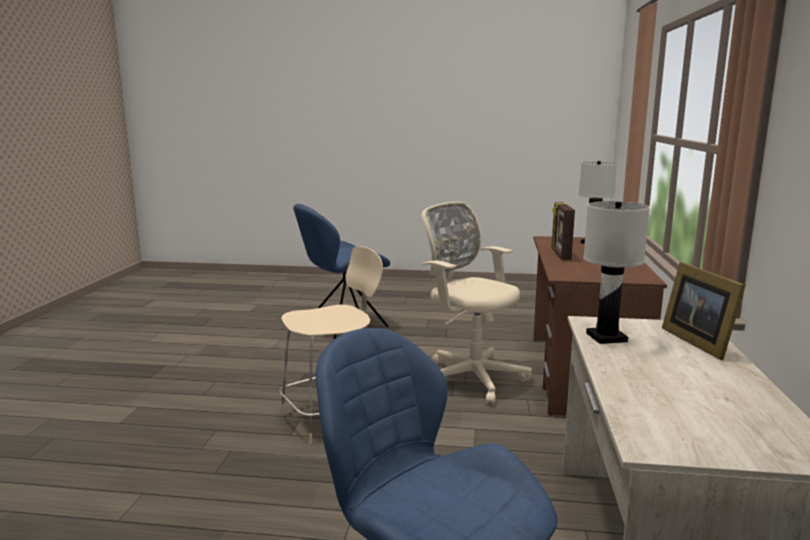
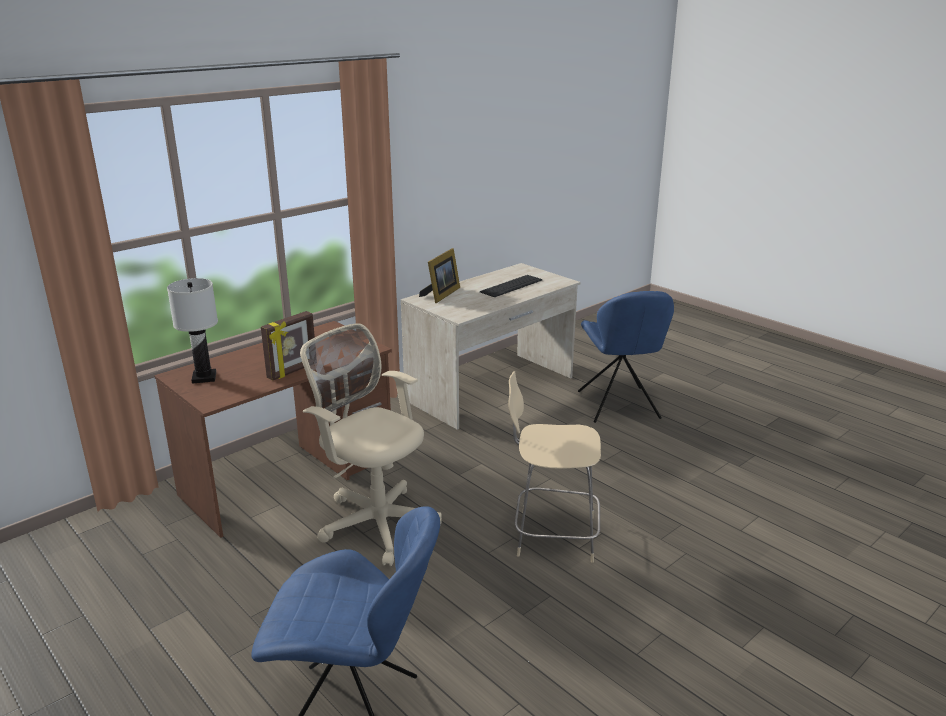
camera: 140 degrees left, 10 degrees up
beige office chair [421,202,532,405] -> beige office chair turned 135 degrees clockwise [300,323,442,566]
white table lamp [583,201,650,344] -> none
none -> keyboard [480,275,542,297]

